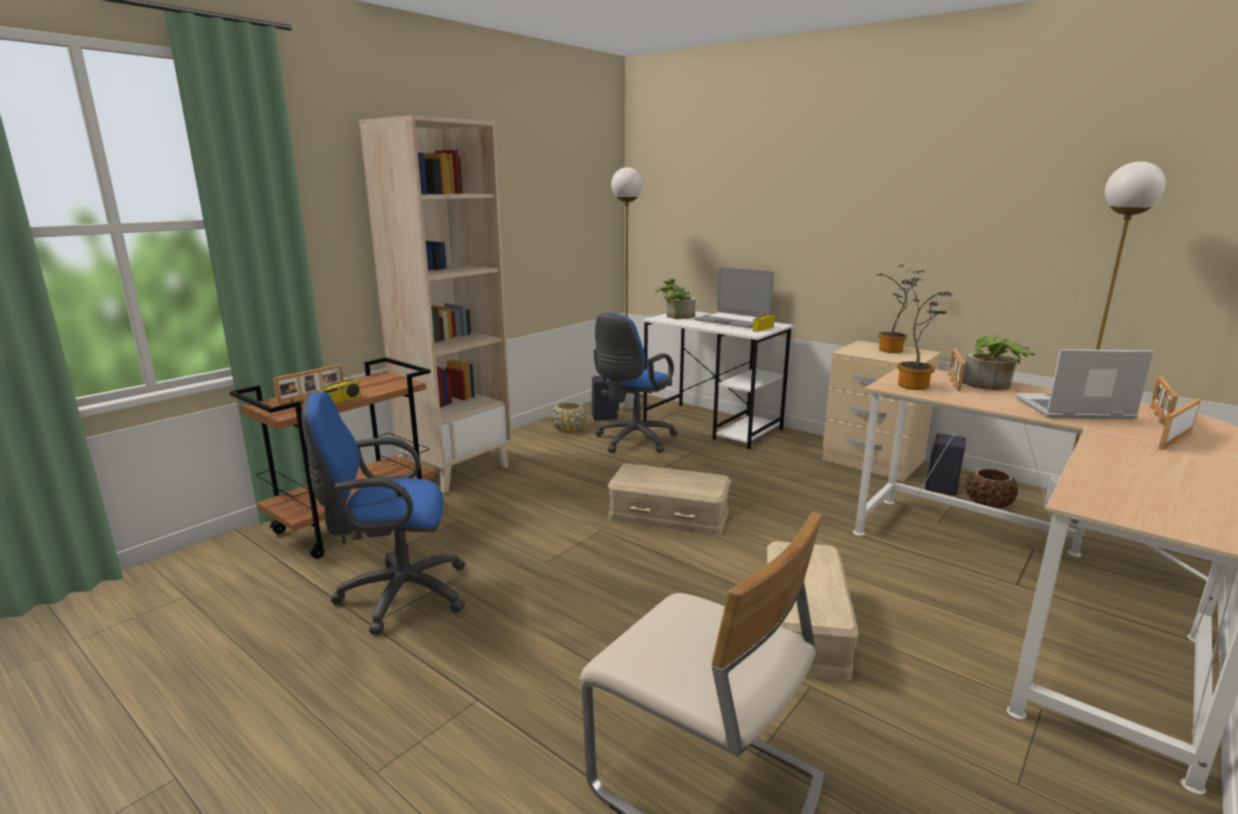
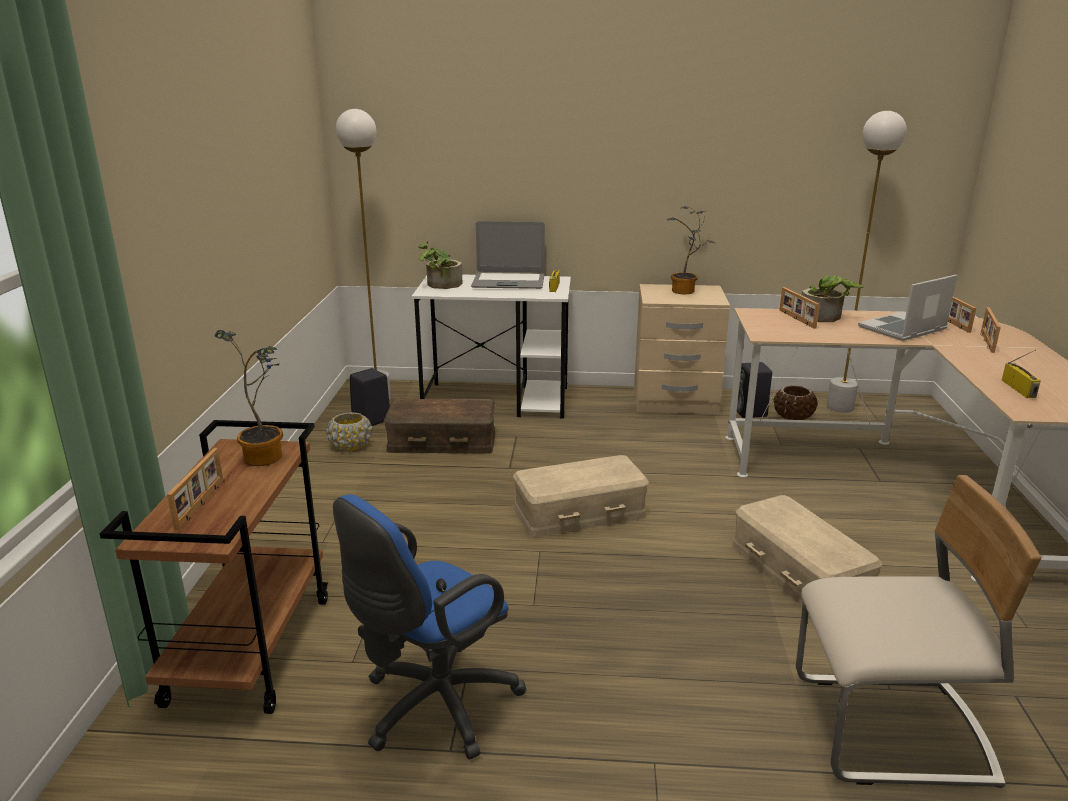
camera: 35 degrees left, 5 degrees up
radio [317,362,361,404] -> radio moved to [1002,350,1041,398]
beige bookcase [359,115,512,493] -> none
blue office chair [594,312,678,453] -> brown storage box [384,399,495,454]
potted plant [897,277,953,390] -> potted plant moved to [214,330,283,466]

